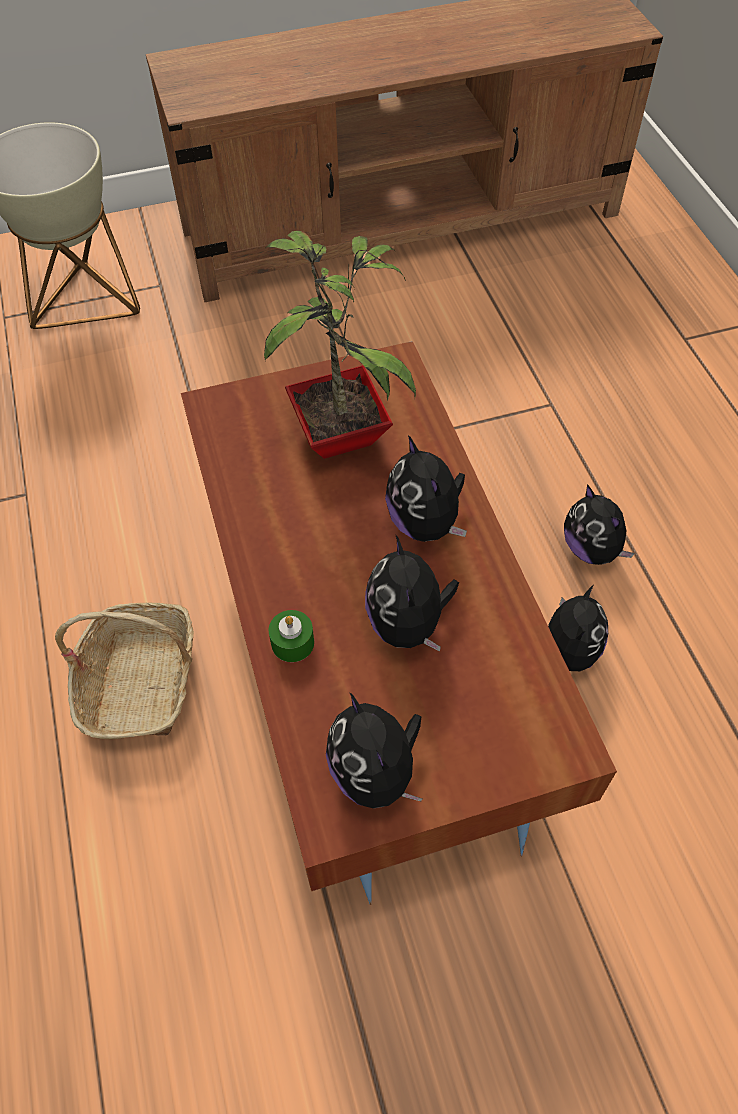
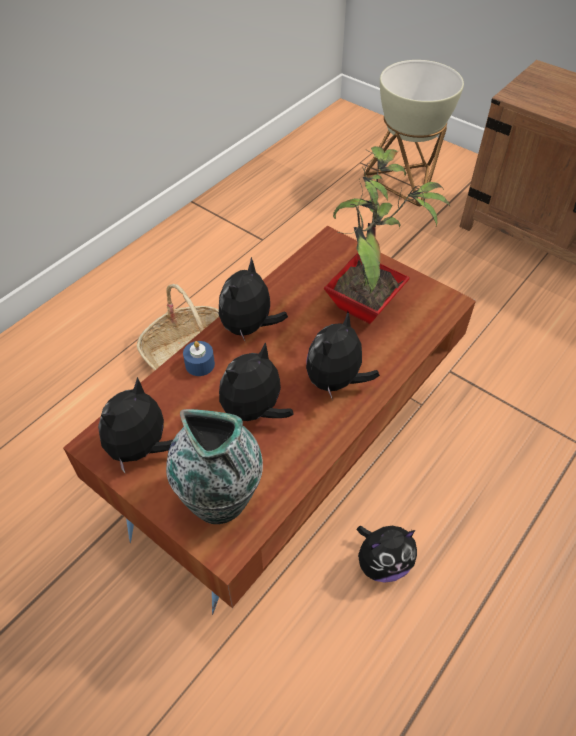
camera: 55 degrees right, 5 degrees down
green candle [269,610,314,662] -> blue candle [183,341,215,376]
plush toy [564,484,635,565] -> plush toy moved to [219,257,288,341]
none -> vase [166,409,263,524]

